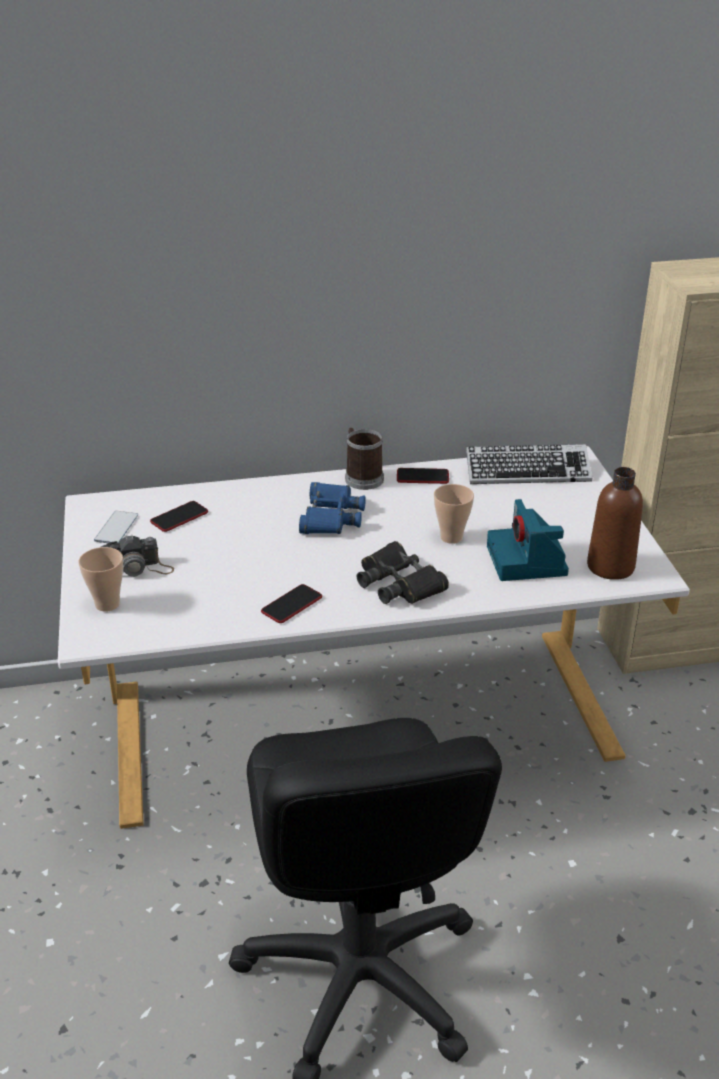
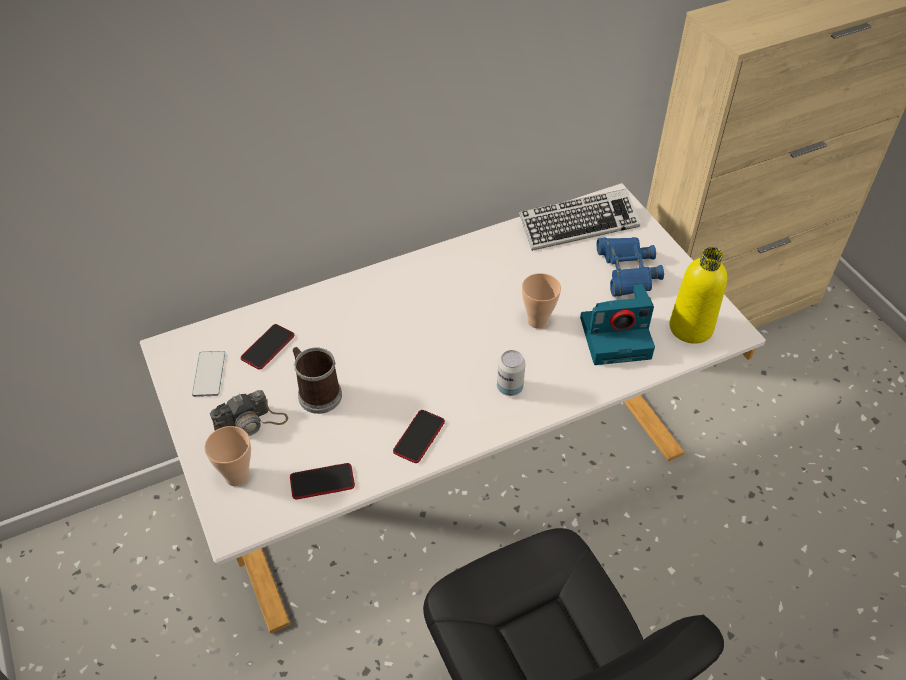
camera: 15 degrees left, 15 degrees up
blue binoculars [299,482,366,534] -> blue binoculars moved to [596,237,664,297]
mug [345,428,384,490] -> mug moved to [293,347,342,414]
black binoculars [357,541,449,604] -> can [497,350,526,396]
phone [397,468,449,484] -> phone moved to [290,463,355,500]
camera [487,499,569,581] -> camera turned 75 degrees counterclockwise [580,284,655,365]
brown bottle [587,467,643,580] -> yellow bottle [669,247,727,344]

